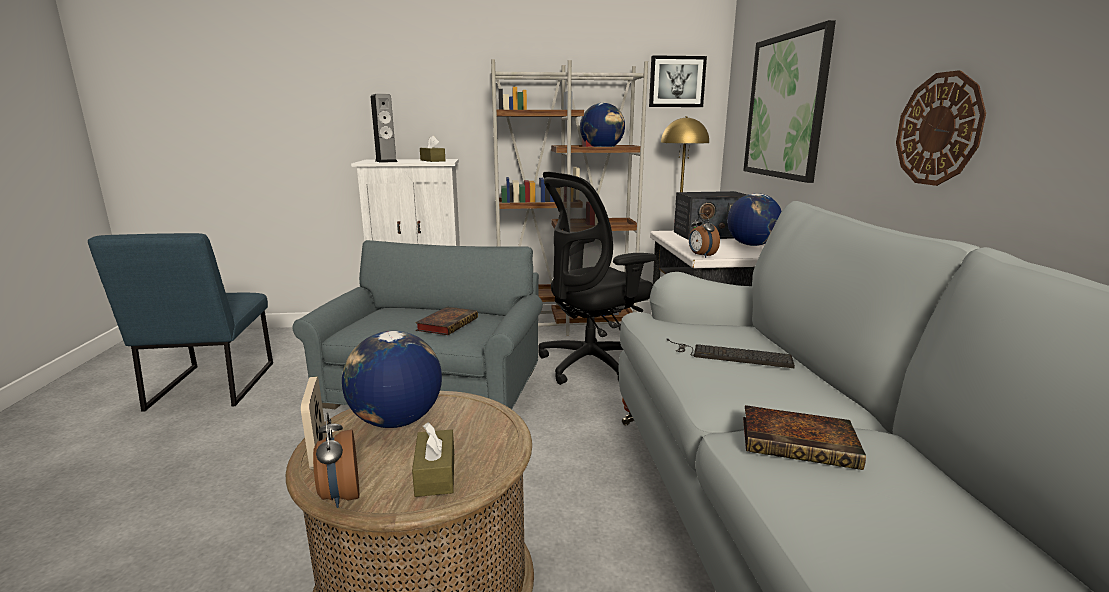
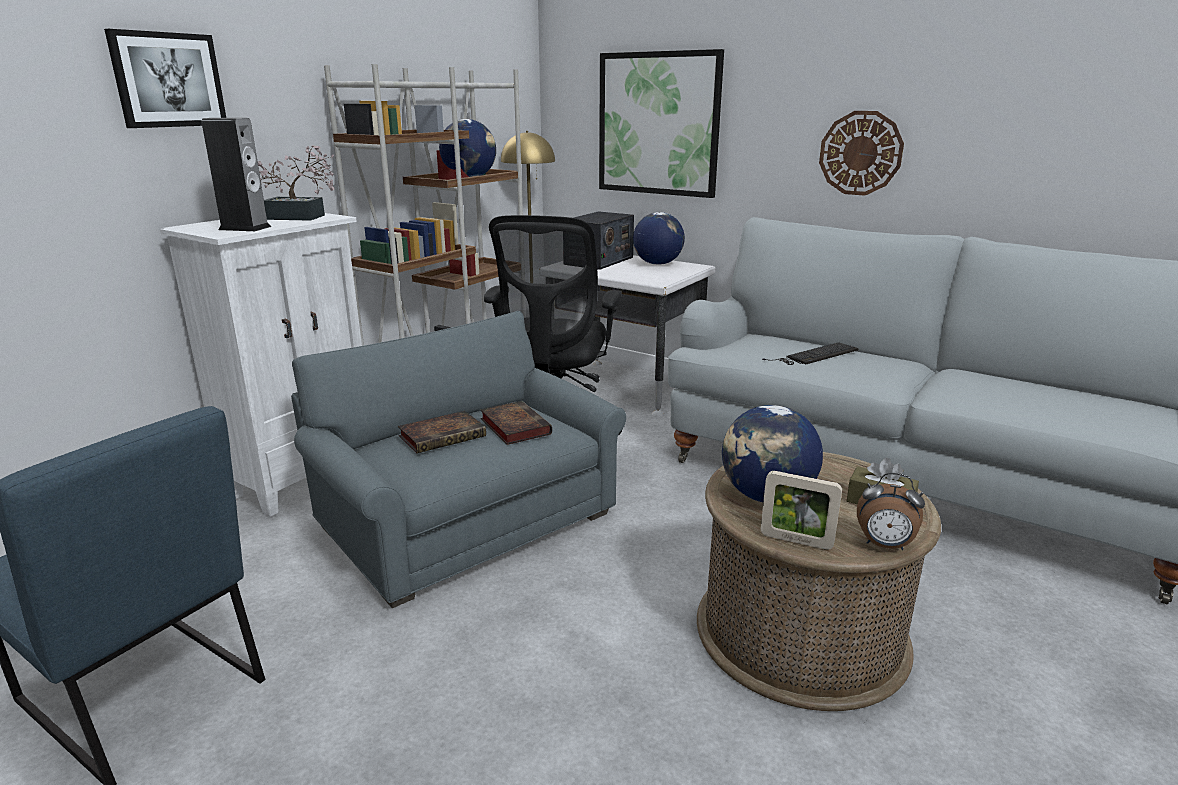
camera: 50 degrees left, 5 degrees up
brown tissue box [420,135,446,162] -> potted plant [258,145,334,221]
picture [649,55,707,107] -> picture moved to [104,29,226,128]
alarm clock [689,213,720,258] -> none
book [743,405,866,470] -> book moved to [398,411,486,453]

